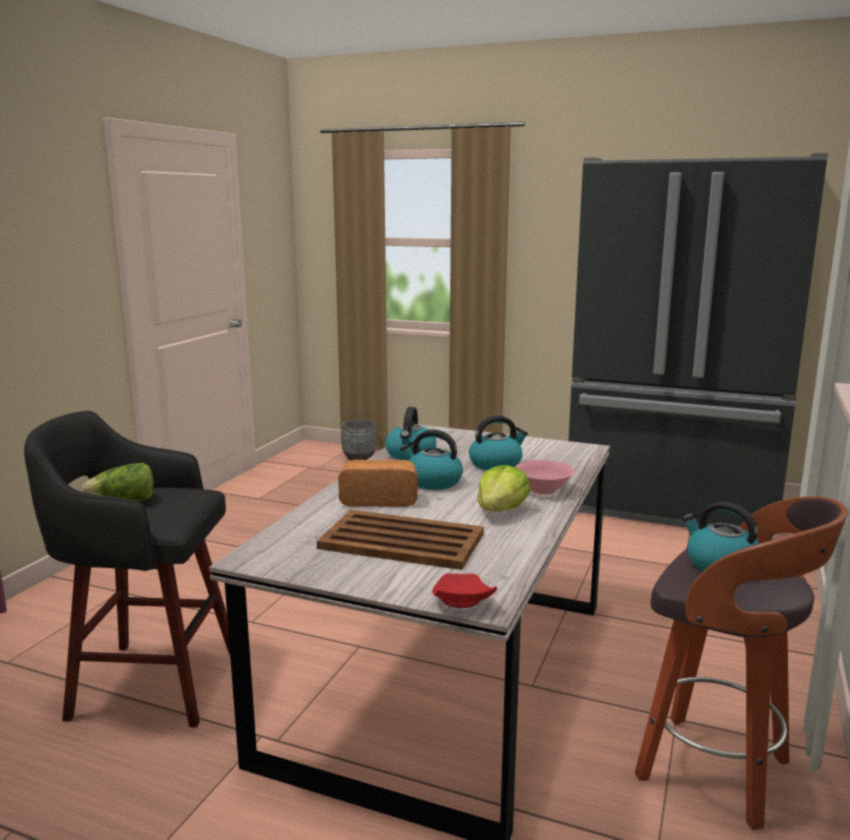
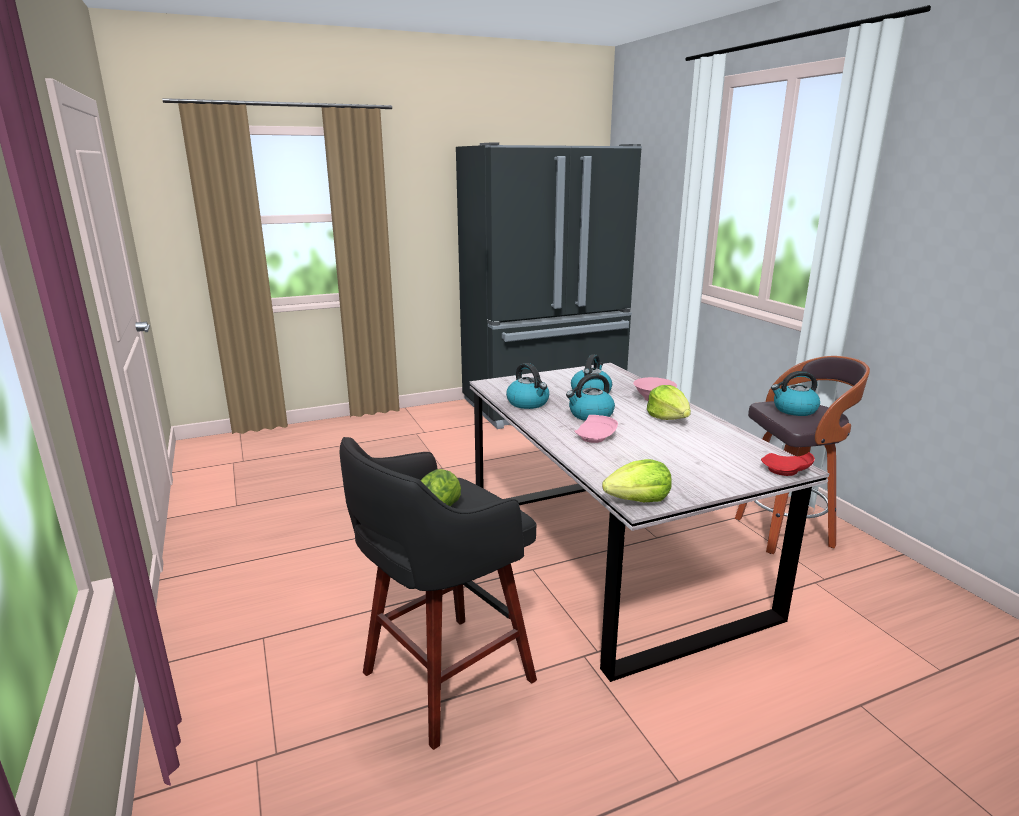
camera: 45 degrees left, 5 degrees up
brown tray [317,510,484,570] -> none
bread [338,459,418,507] -> pink plate [574,415,618,443]
grey planter [341,419,376,461] -> none
none -> lettuce [602,459,672,502]

